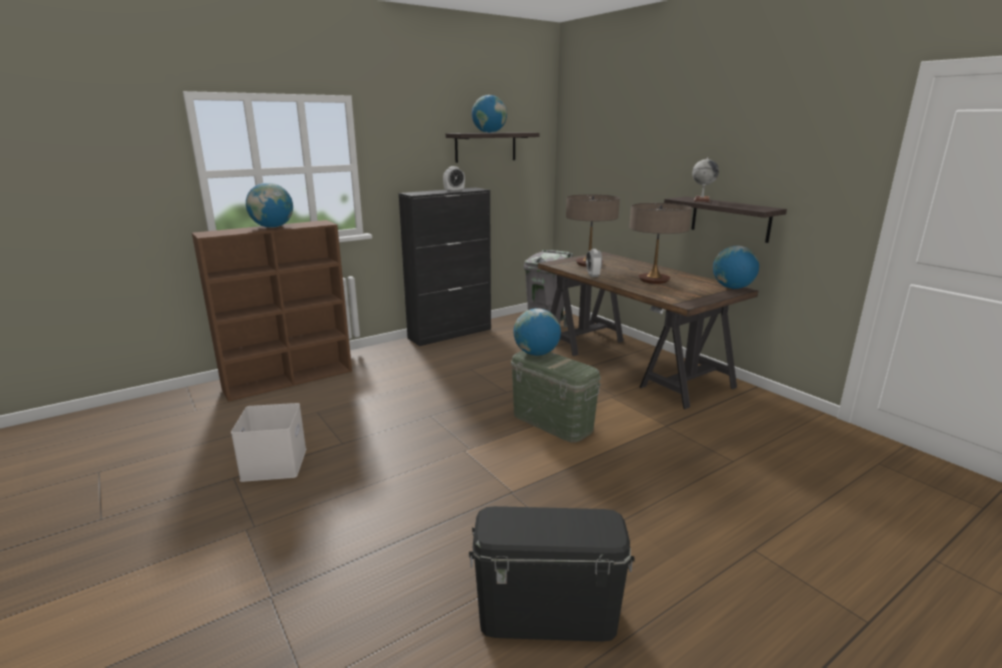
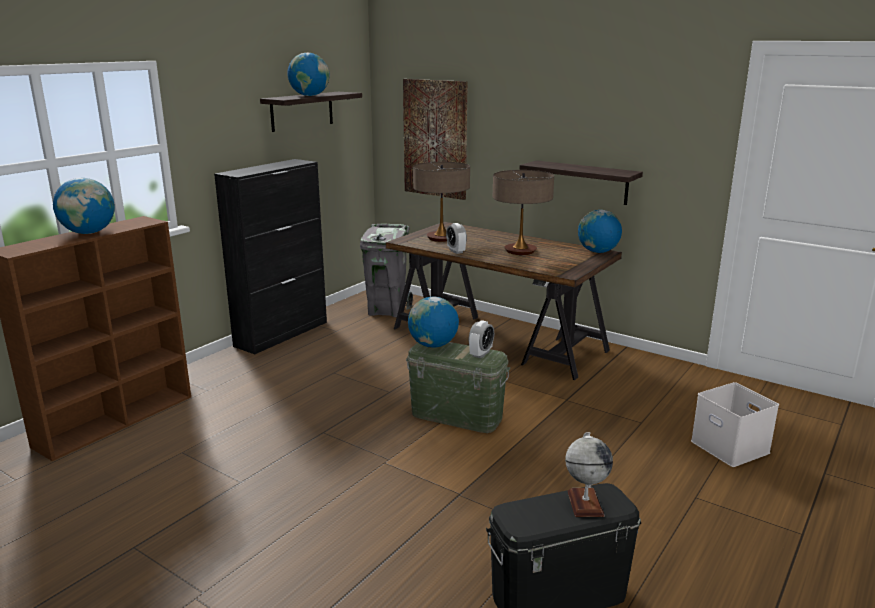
camera: 20 degrees left, 0 degrees up
white storage box [231,403,306,482] -> white storage box moved to [691,382,779,467]
alarm clock [443,166,465,192] -> alarm clock moved to [469,320,494,358]
globe [692,157,719,202] -> globe moved to [565,432,613,517]
none -> picture [403,79,468,200]

